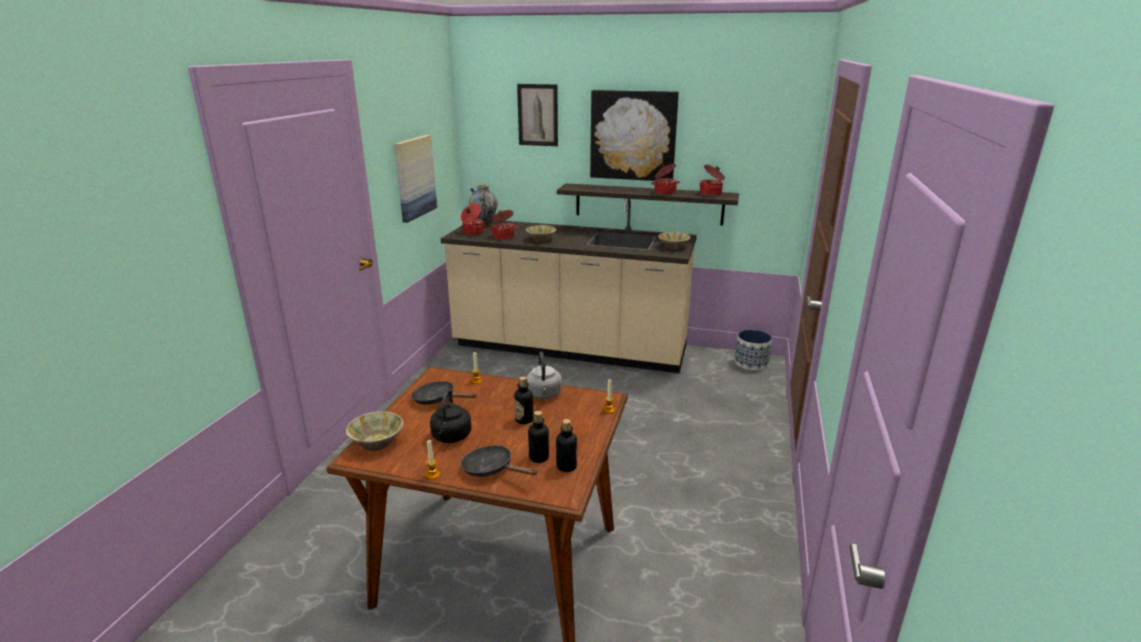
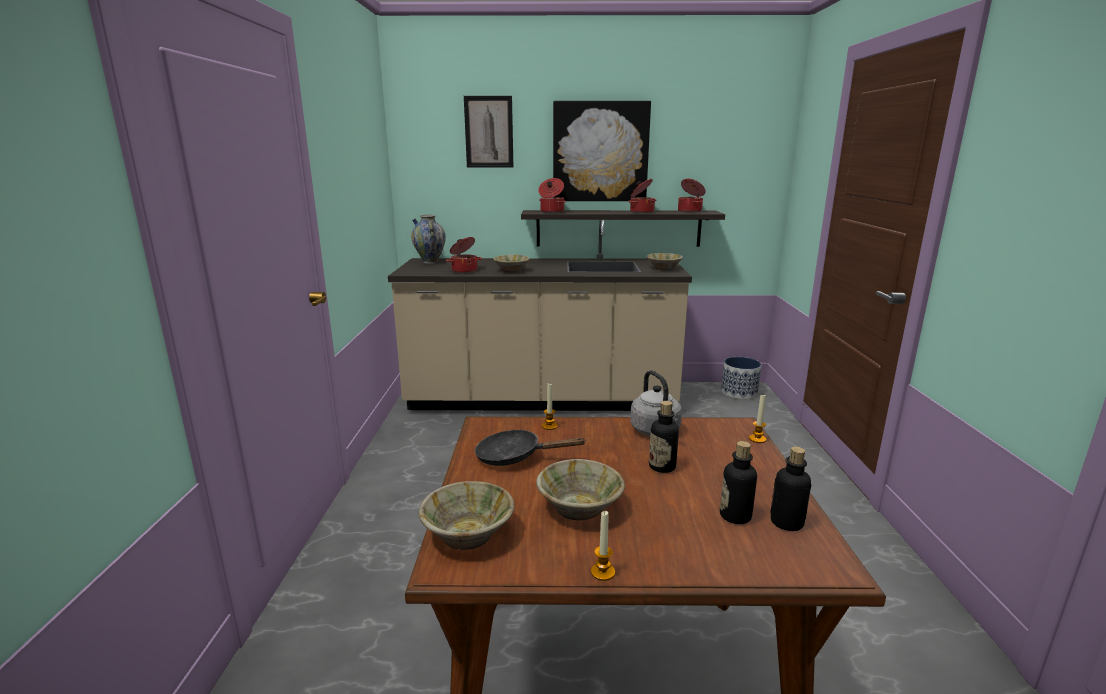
camera: 15 degrees left, 5 degrees down
picture [394,135,437,223] -> none
black kettle [430,389,471,443] -> beige bowl [536,459,625,521]
cooking pot [461,204,484,235] -> cooking pot moved to [538,178,566,213]
black frying pan [461,445,538,477] -> none

